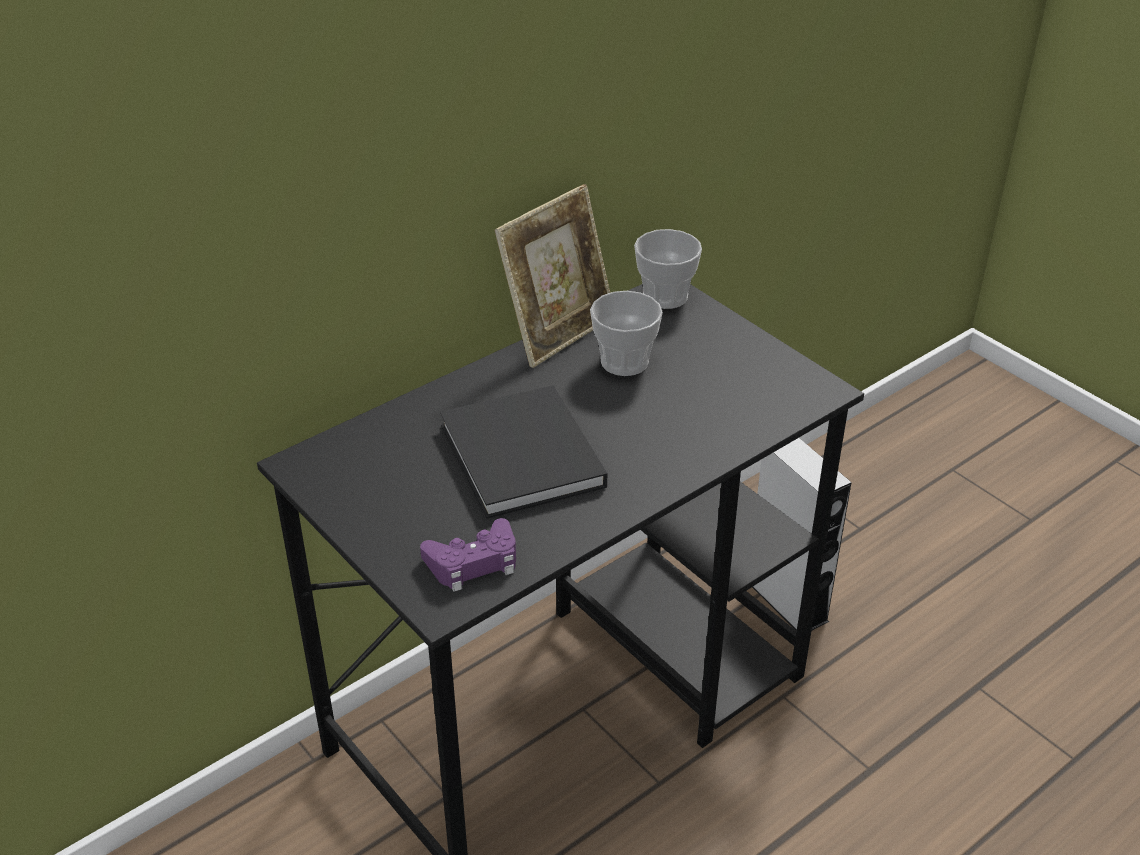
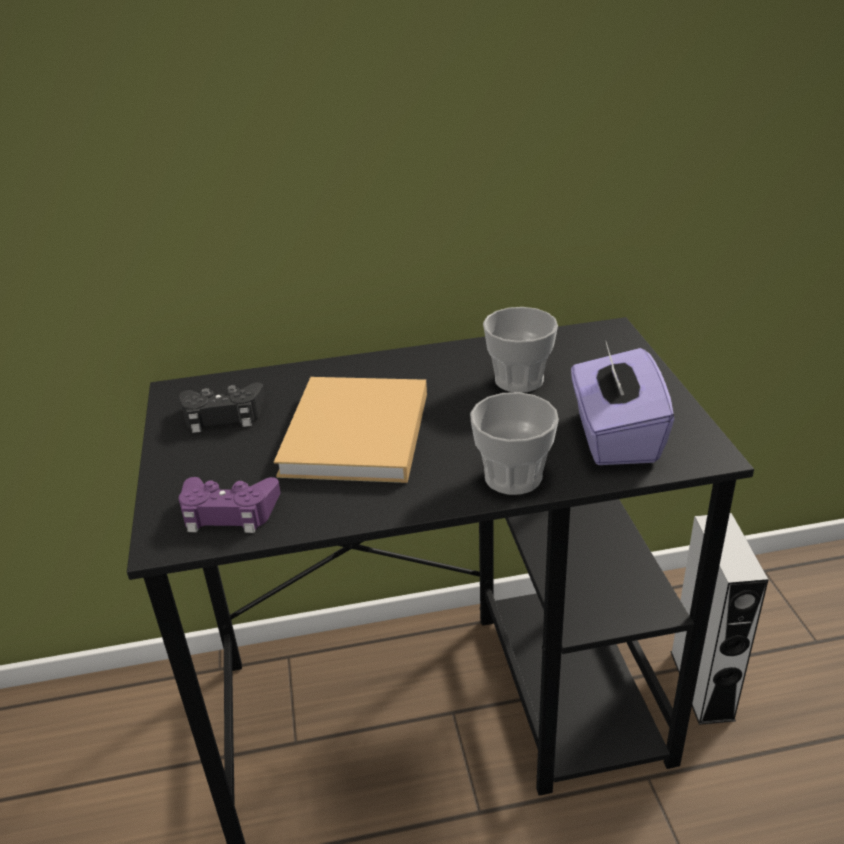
camera: 30 degrees right, 5 degrees down
black book [440,385,607,519] -> beige book [274,377,427,483]
picture frame [494,184,610,368] -> none
cup [634,229,702,309] -> cup moved to [470,392,559,495]
none -> black game controller [179,382,265,433]
none -> purple tissue box [571,342,674,465]

